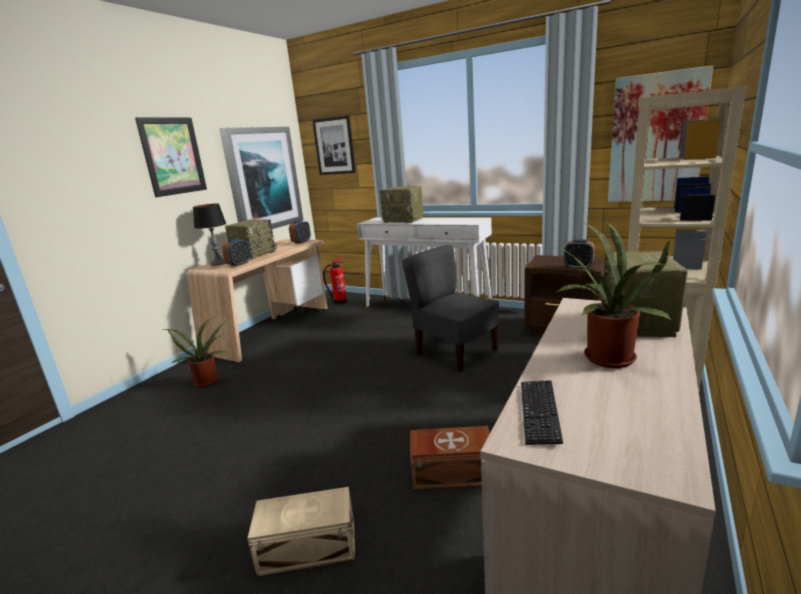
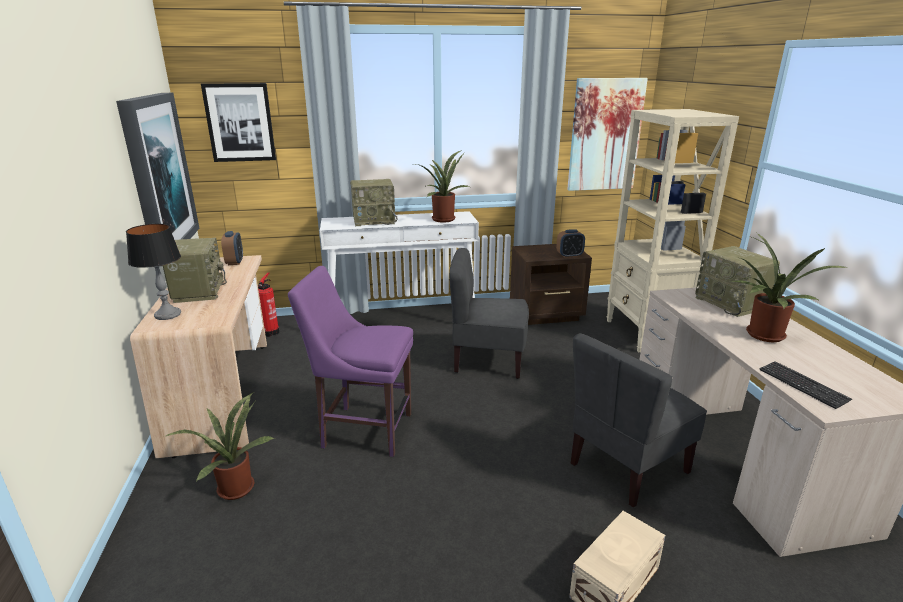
camera: 40 degrees left, 5 degrees up
picture [135,117,207,197] -> none
alarm clock [222,238,251,267] -> none
brown storage box [410,426,490,489] -> grey chair [571,333,707,508]
none -> purple chair [288,266,413,457]
none -> potted plant [416,150,469,223]

